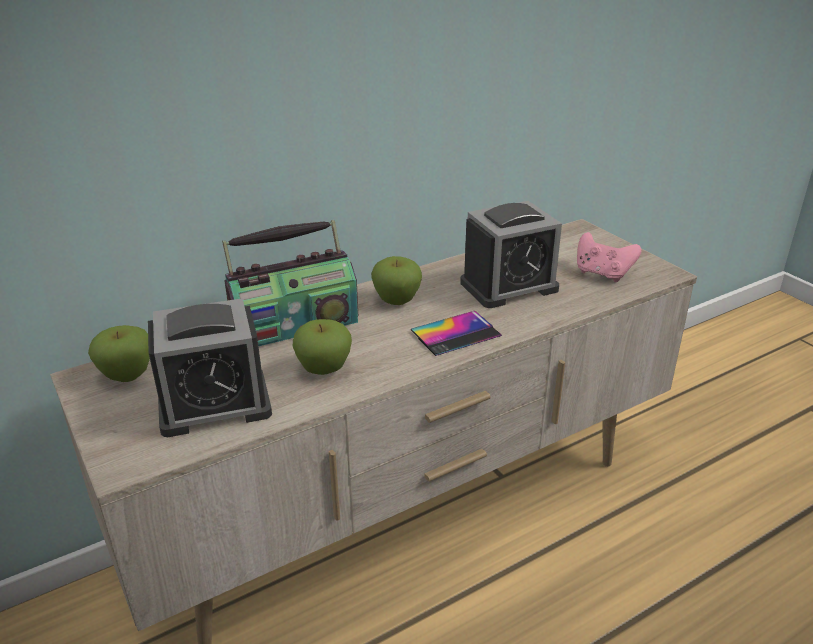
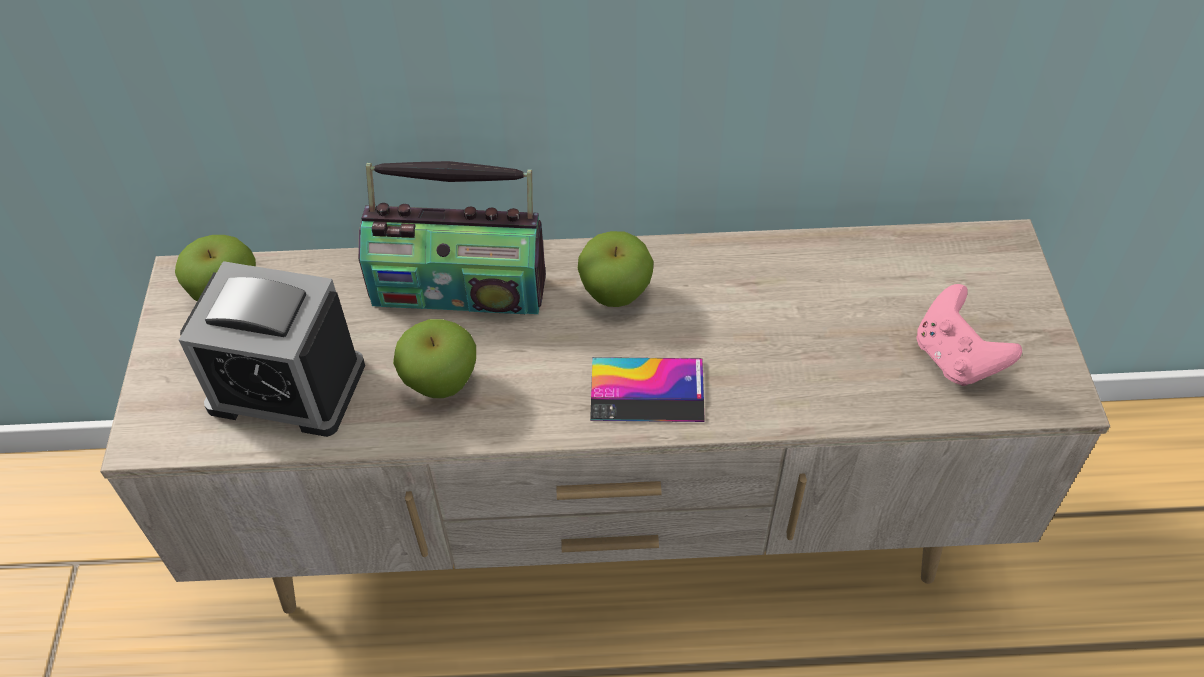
camera: 30 degrees right, 20 degrees up
alarm clock [460,201,562,308] -> none

